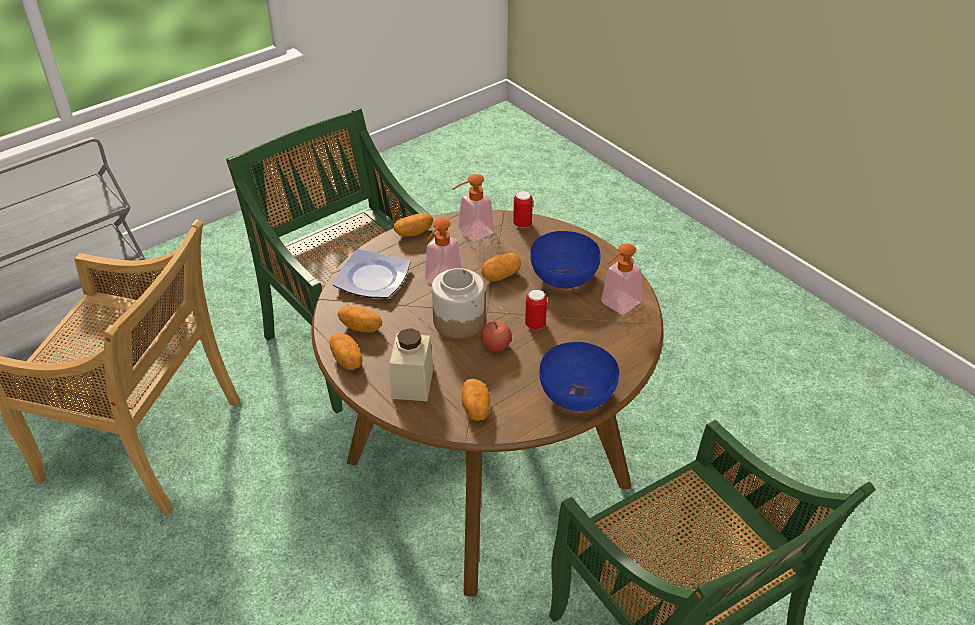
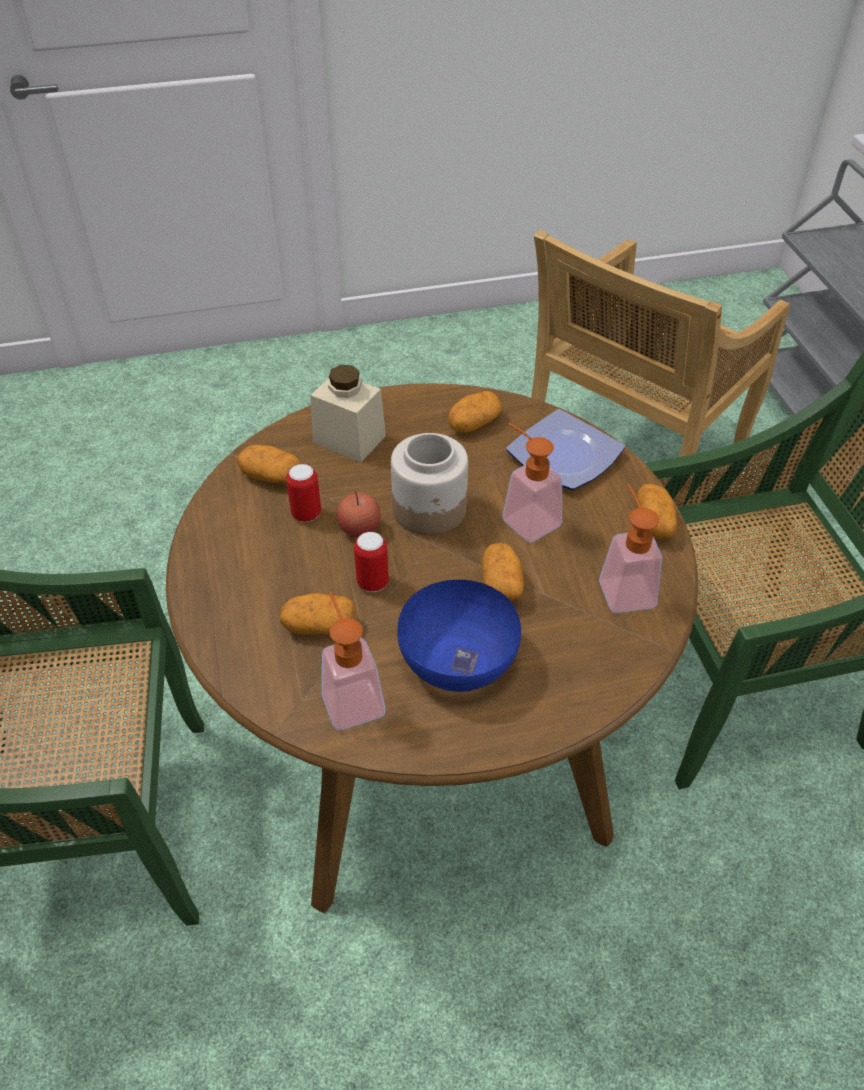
camera: 115 degrees right, 5 degrees up
potato [329,334,363,370] -> potato moved to [280,593,355,635]
can [513,191,533,228] -> can moved to [286,464,321,522]
blue bowl [539,342,619,411] -> none

